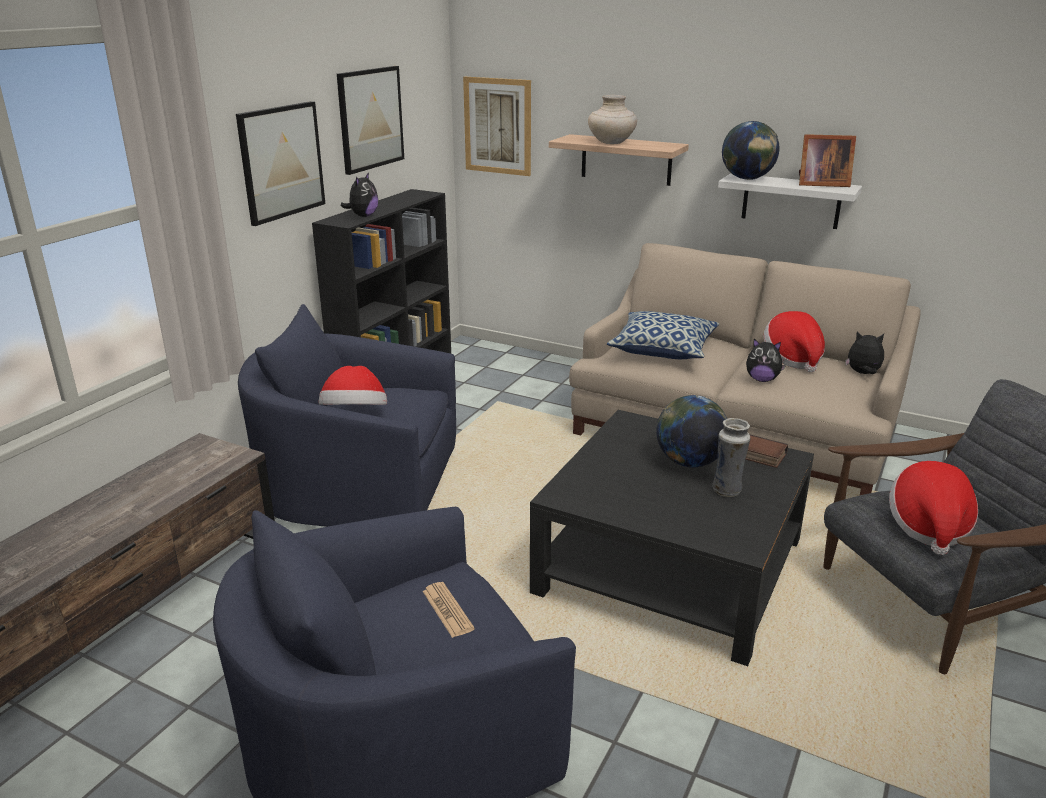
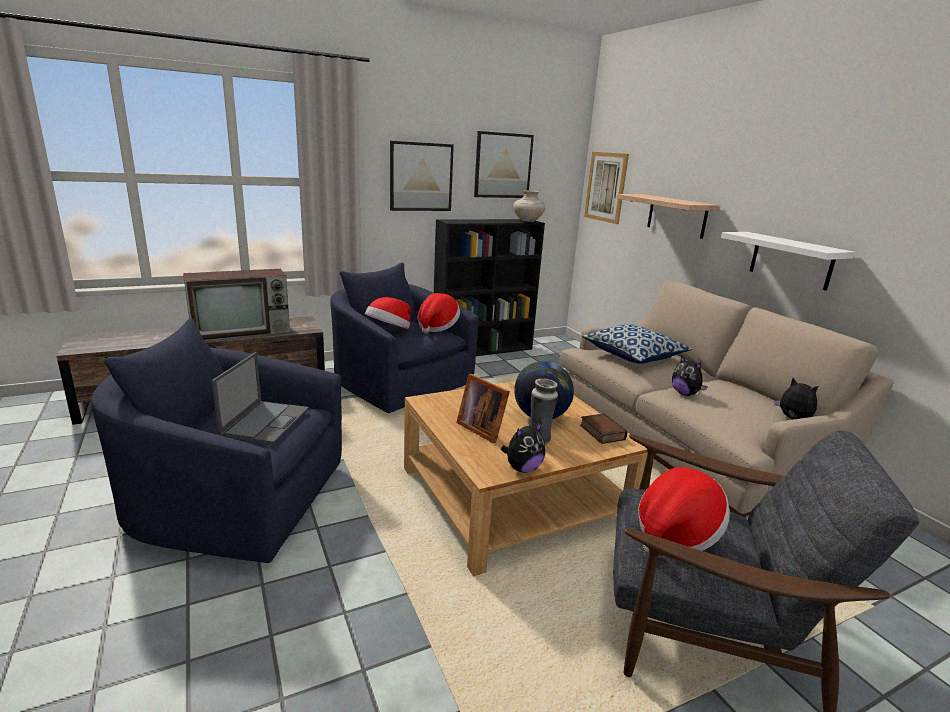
camera: 35 degrees right, 5 degrees down
plush toy [341,172,378,217] -> plush toy moved to [501,422,545,473]
newspaper [423,582,475,638] -> laptop [212,352,309,444]
black coffee table [530,410,814,666] -> beige coffee table [404,381,648,577]
beige vase [588,95,637,144] -> beige vase moved to [513,190,546,222]
globe [722,121,779,180] -> none
hat [763,311,825,372] -> hat moved to [418,293,460,333]
picture frame [799,134,856,187] -> picture frame moved to [456,374,510,443]
none -> television [183,269,290,341]

